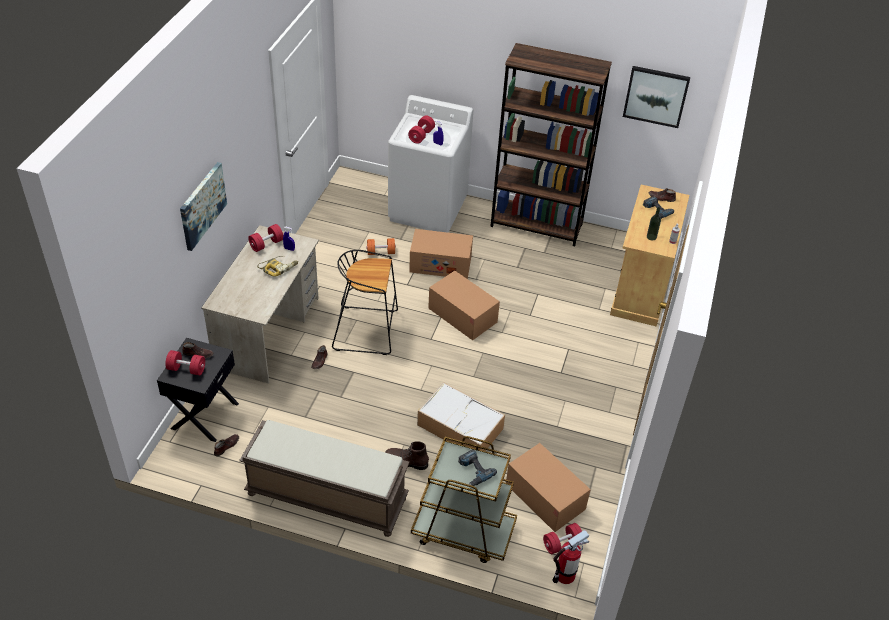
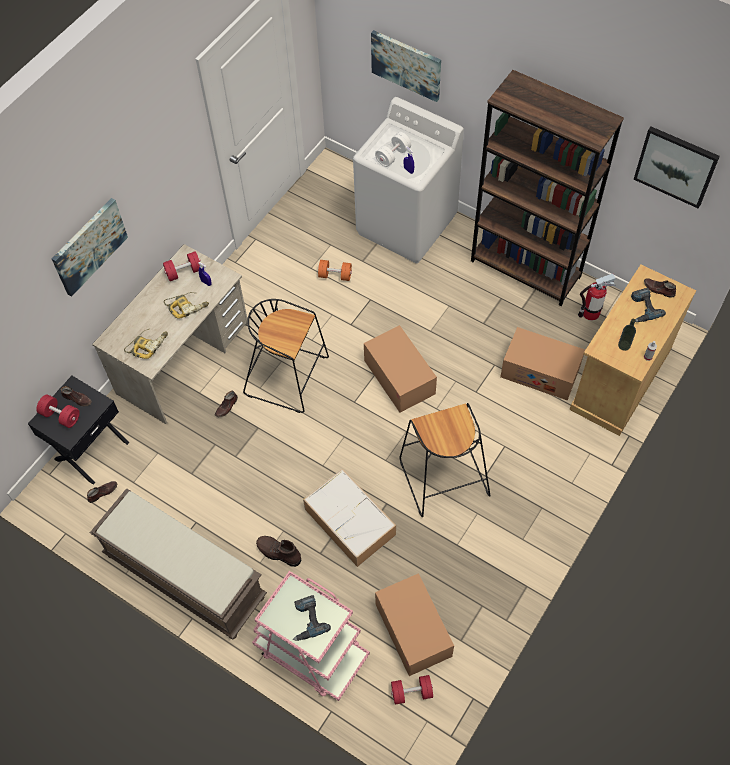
camera: 20 degrees right, 15 degrees up
red dumbbell [408,116,435,144] -> white dumbbell [375,132,411,167]
cardboard box [409,229,473,279] -> cardboard box moved to [500,327,585,401]
brown cart [411,436,517,563] -> pink cart [252,571,370,701]
fire extinguisher [552,530,589,584] -> fire extinguisher moved to [578,273,616,320]
none -> power drill [124,329,168,359]
none -> picture [371,30,441,102]
none -> black stool [400,403,491,517]

